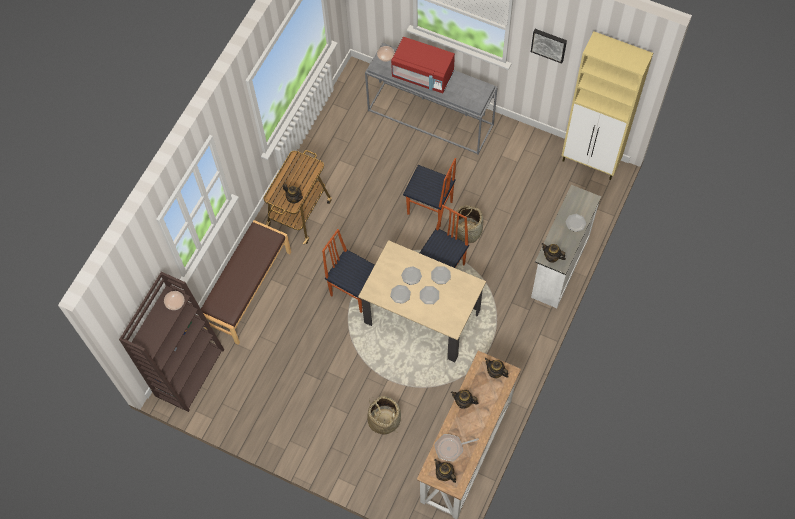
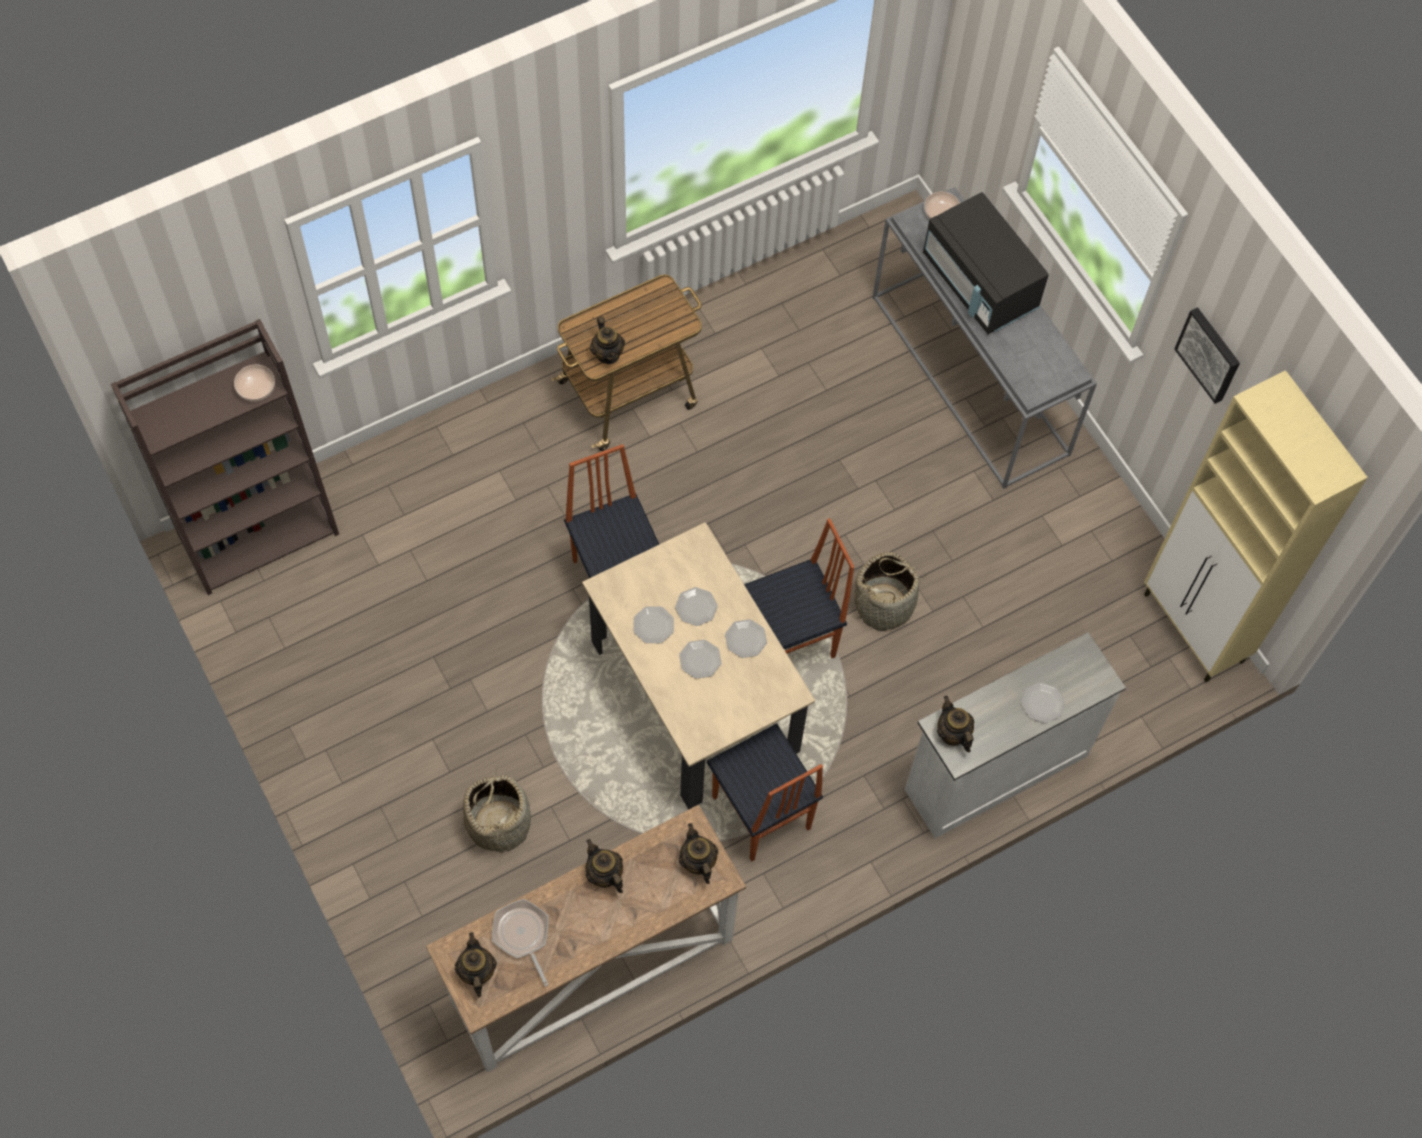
camera: 30 degrees right, 0 degrees up
brown bench [201,220,291,345] -> none
red microwave [391,37,455,93] -> black microwave [923,192,1049,334]
chair [403,158,456,226] -> chair moved to [707,723,823,861]
frying pan [434,434,479,461] -> frying pan turned 45 degrees clockwise [492,899,549,987]

